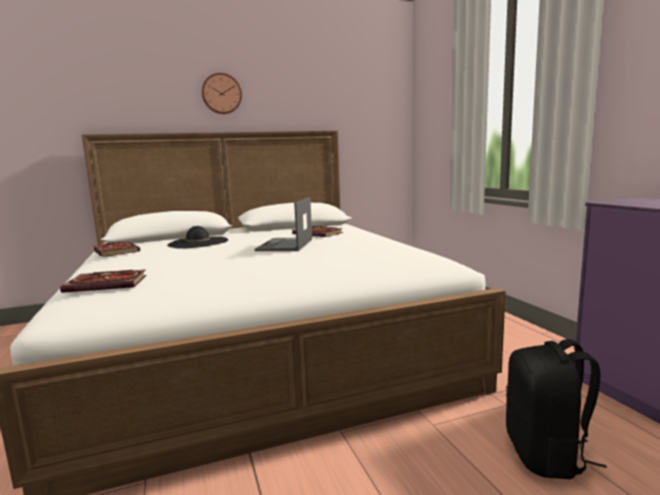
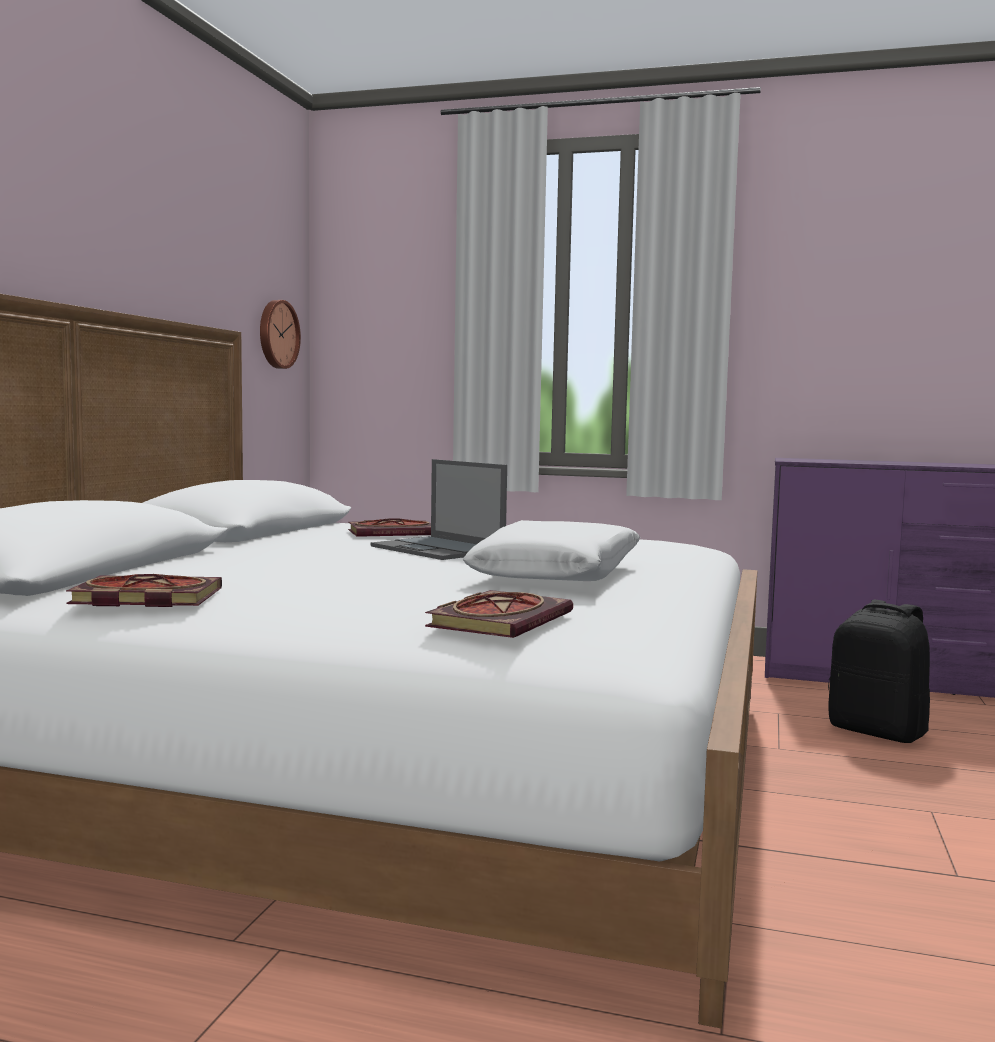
camera: 55 degrees left, 5 degrees down
black hat [167,226,228,249] -> none
wall clock [202,73,242,114] -> wall clock moved to [260,300,301,369]
none -> white pillow [463,520,640,581]

